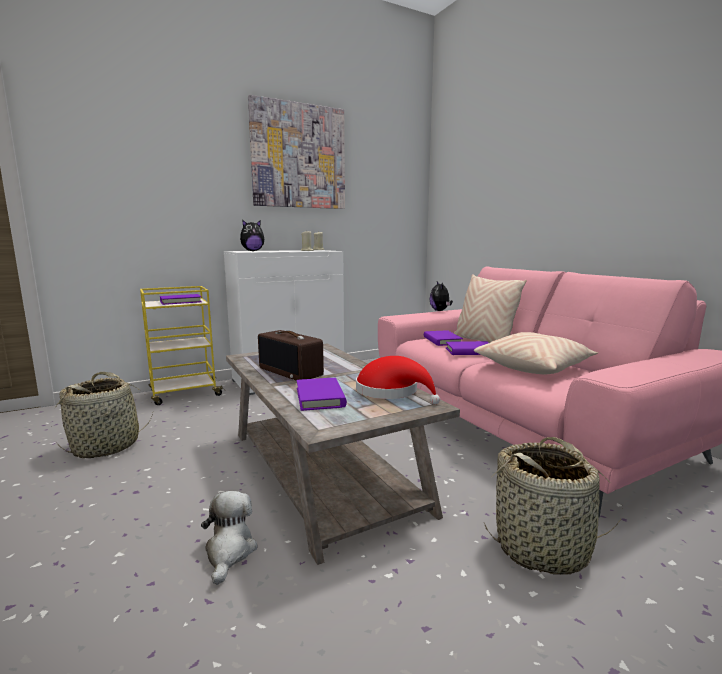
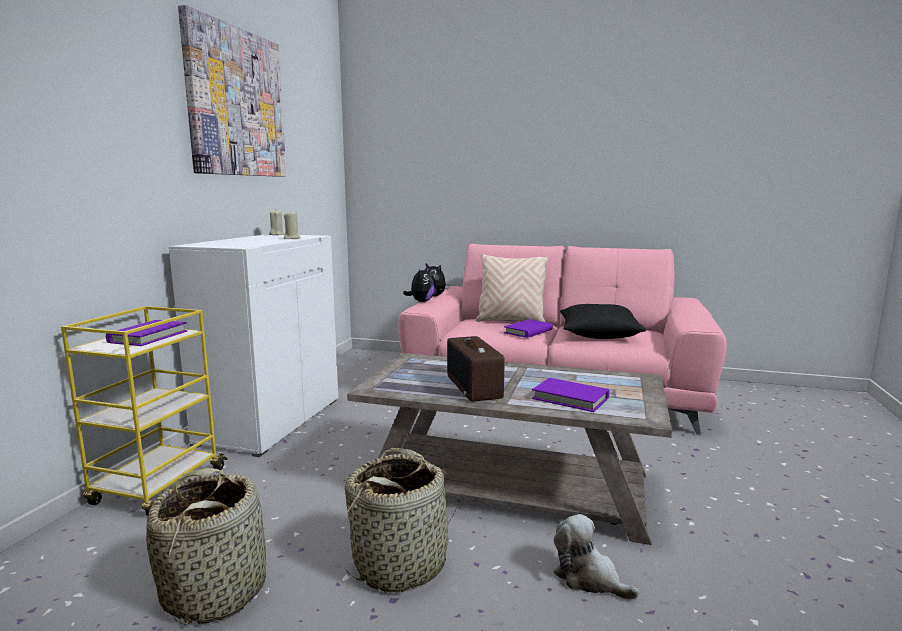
camera: 45 degrees left, 0 degrees up
plush toy [240,220,264,251] -> plush toy moved to [403,267,434,302]
radio [258,330,324,381] -> radio turned 75 degrees clockwise [447,336,505,402]
red hat [356,356,440,404] -> none
purple book [424,330,463,346] -> none
beige pillow [474,332,598,374] -> black pillow [560,304,646,339]
basket [484,437,621,575] -> basket moved to [345,448,458,593]

